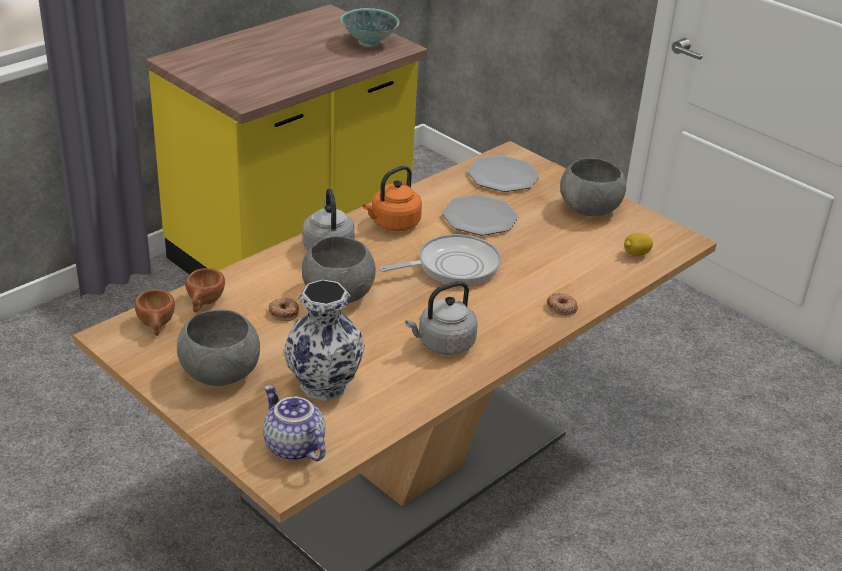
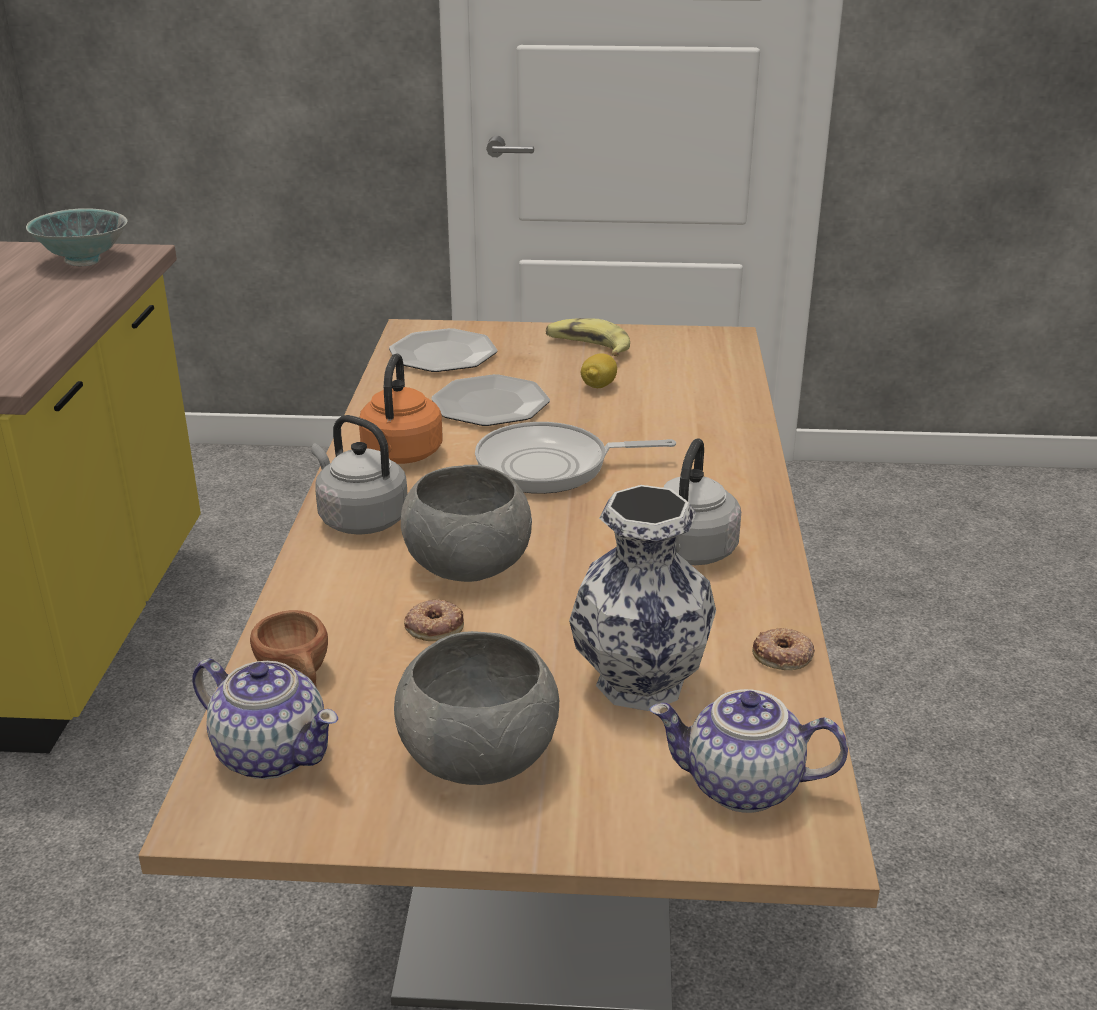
camera: 40 degrees left, 5 degrees down
brown cup [135,289,175,336] -> teapot [192,659,338,779]
frying pan [379,234,501,286] -> frying pan turned 120 degrees counterclockwise [475,422,676,494]
donut [547,293,578,315] -> donut moved to [752,628,815,670]
grey bowl [560,158,626,216] -> banana [546,318,630,356]
lemon [624,233,653,256] -> lemon moved to [581,353,617,388]

